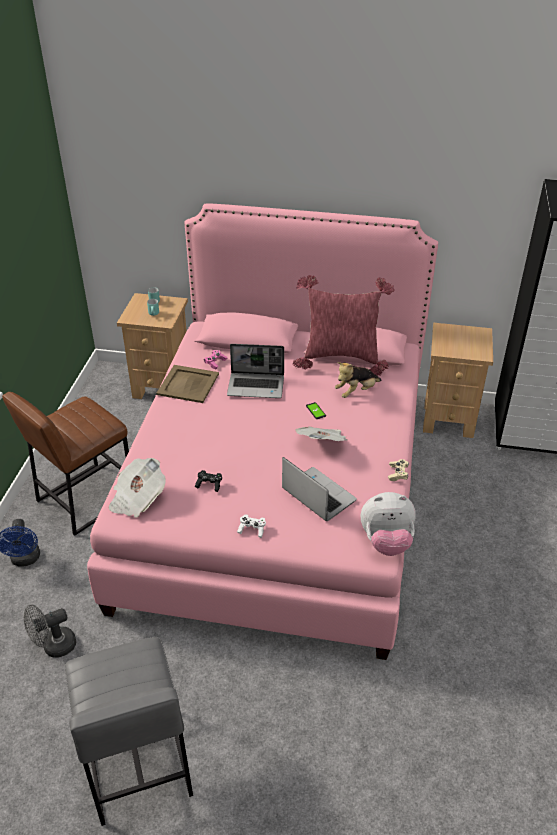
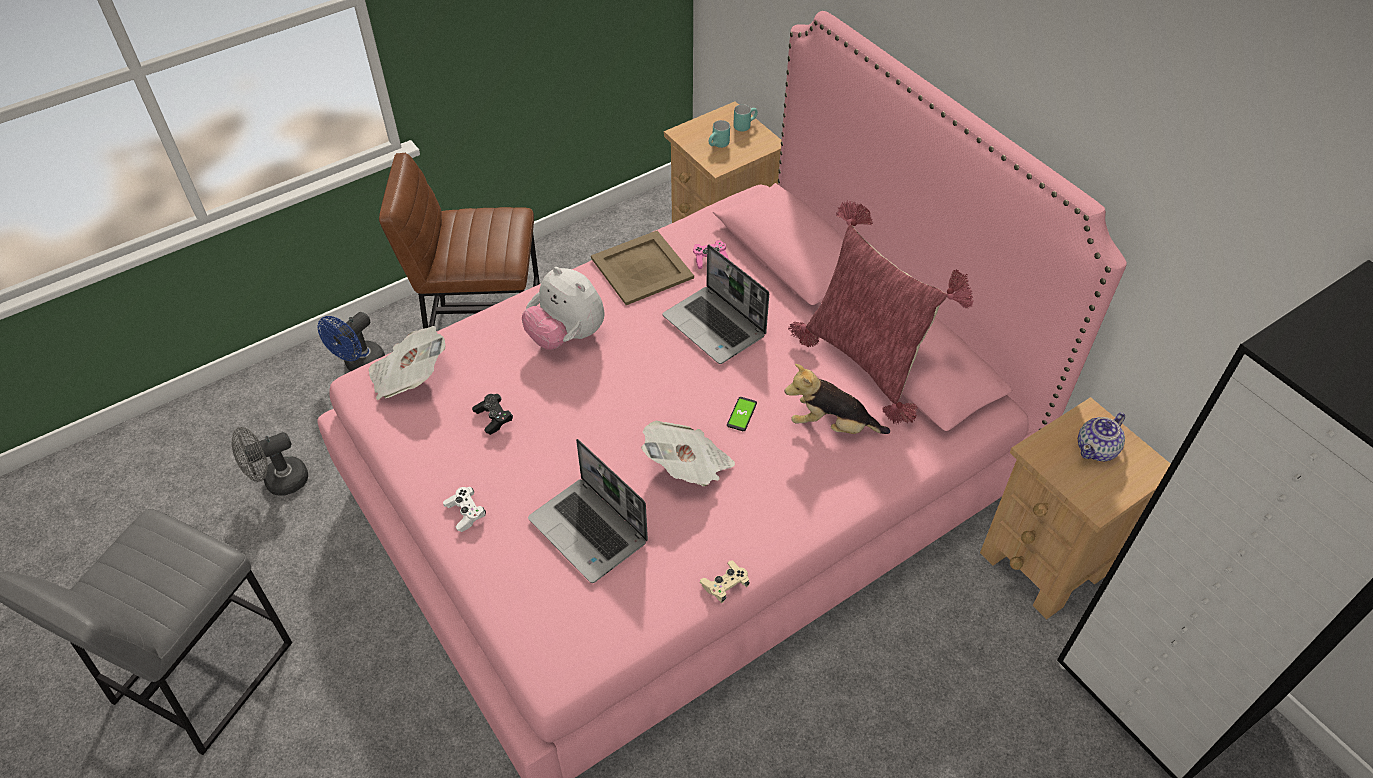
camera: 45 degrees right, 10 degrees up
grey fan [24,604,76,658] -> grey fan turned 45 degrees counterclockwise [231,427,308,496]
laptop [282,457,357,521] -> laptop turned 135 degrees clockwise [528,439,648,583]
plush toy [361,492,416,556] -> plush toy moved to [522,267,605,350]
none -> teapot [1078,412,1125,461]

